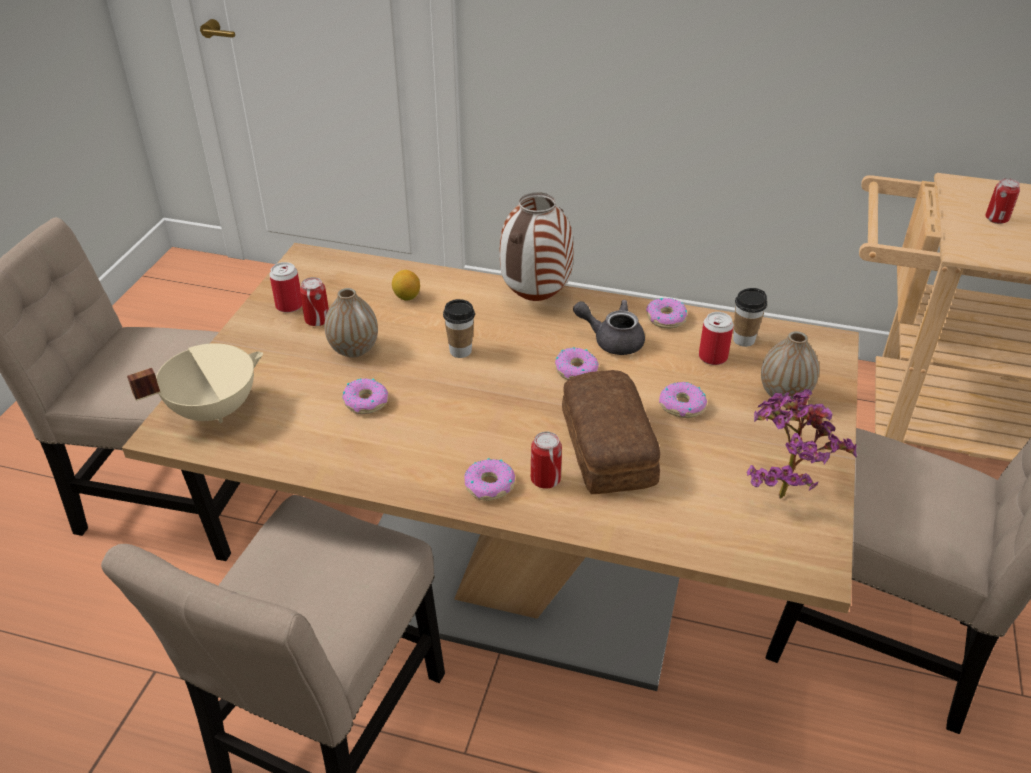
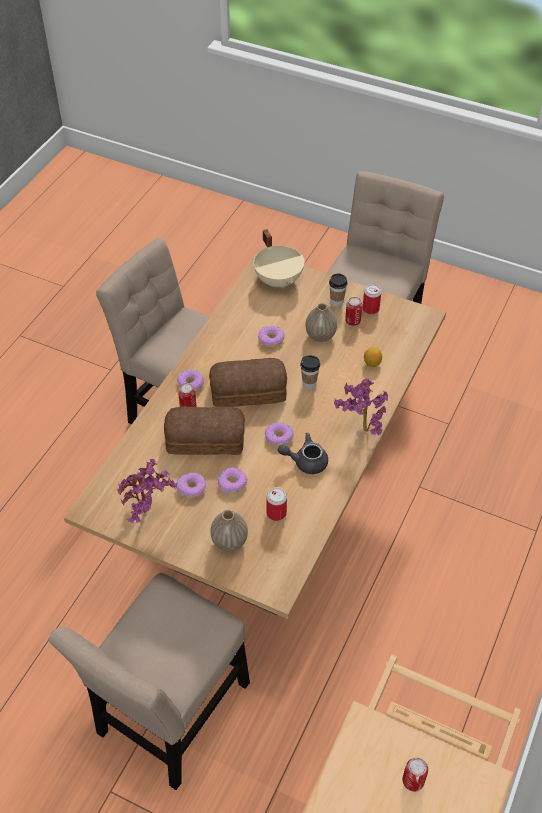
camera: 100 degrees right, 10 degrees up
vase [500,192,574,301] -> potted plant [334,379,389,435]
grey teapot [573,300,645,355] -> grey teapot turned 120 degrees counterclockwise [278,433,328,474]
donut [646,298,687,329] -> donut moved to [176,473,206,498]
cup [733,288,767,347] -> cup moved to [329,273,348,307]
none -> bread [209,358,287,407]

